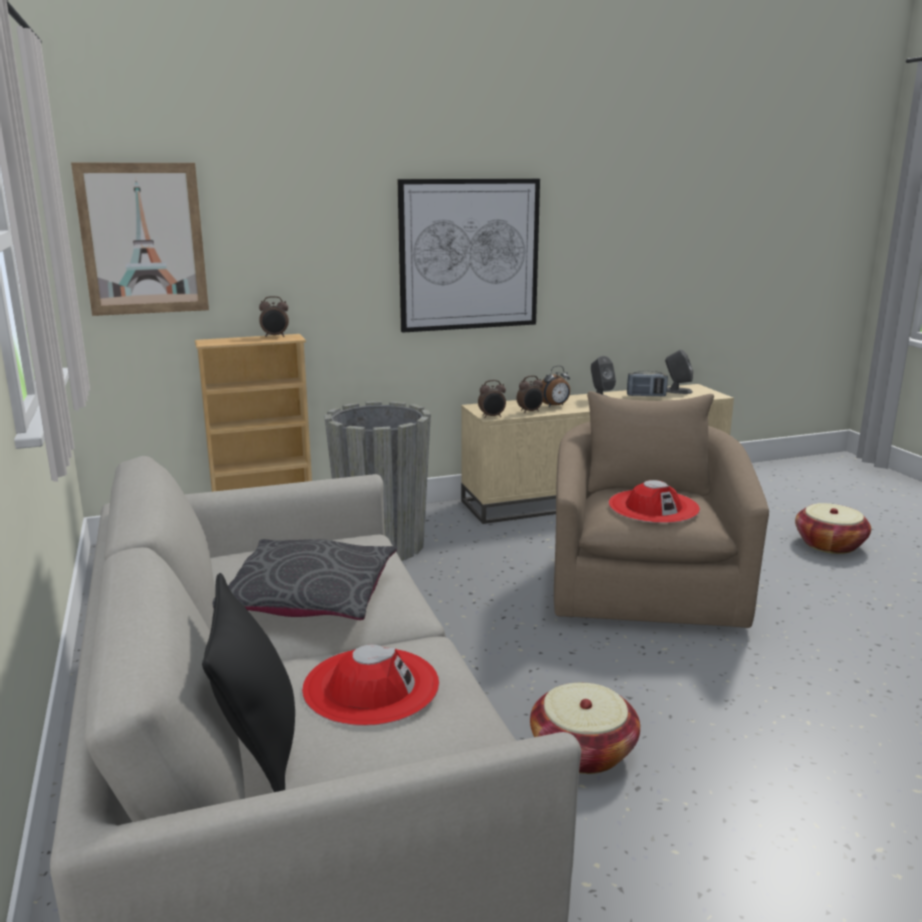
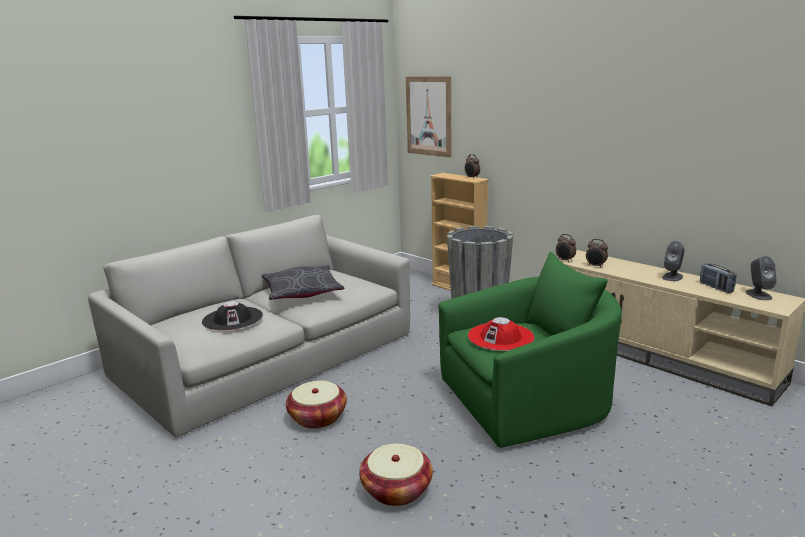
camera: 65 degrees right, 0 degrees up
black pillow [202,573,295,792] -> none
red hat [302,645,439,726] -> black hat [202,301,263,331]
picture [397,179,540,333] -> none
alarm clock [539,365,570,407] -> none
beige armchair [554,391,769,628] -> green armchair [438,252,622,448]
basket [795,503,871,554] -> basket moved to [359,444,433,506]

